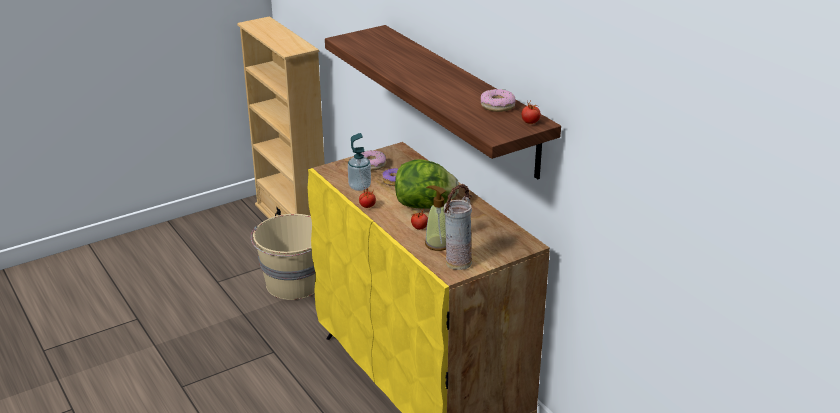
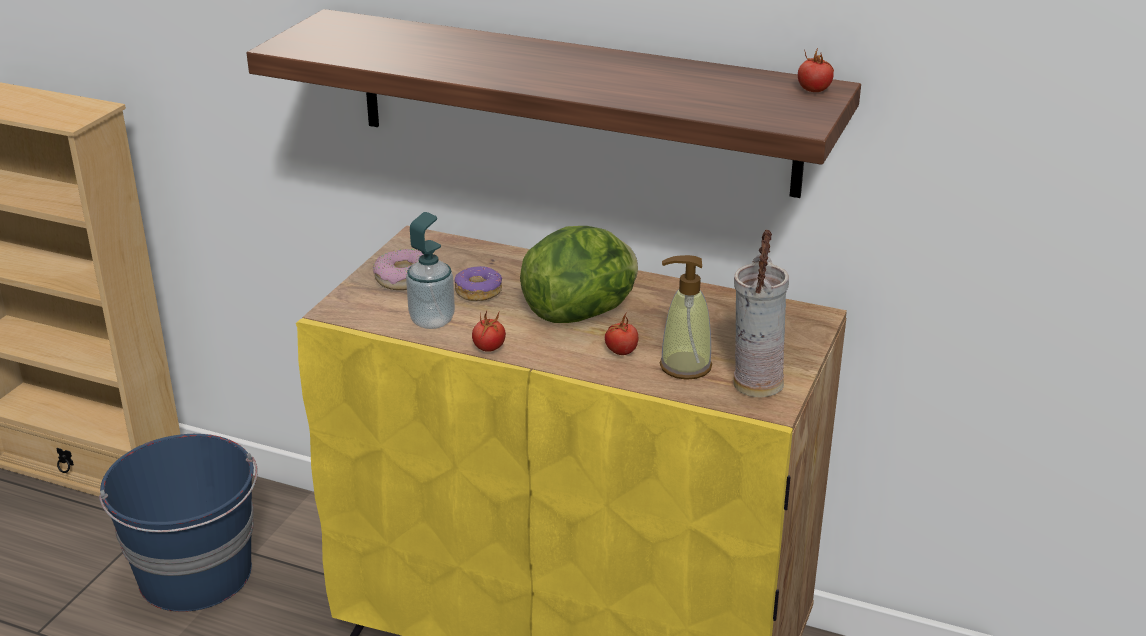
camera: 35 degrees left, 0 degrees up
beige bucket [251,214,316,300] -> blue bucket [99,434,258,612]
donut [481,89,516,112] -> none

